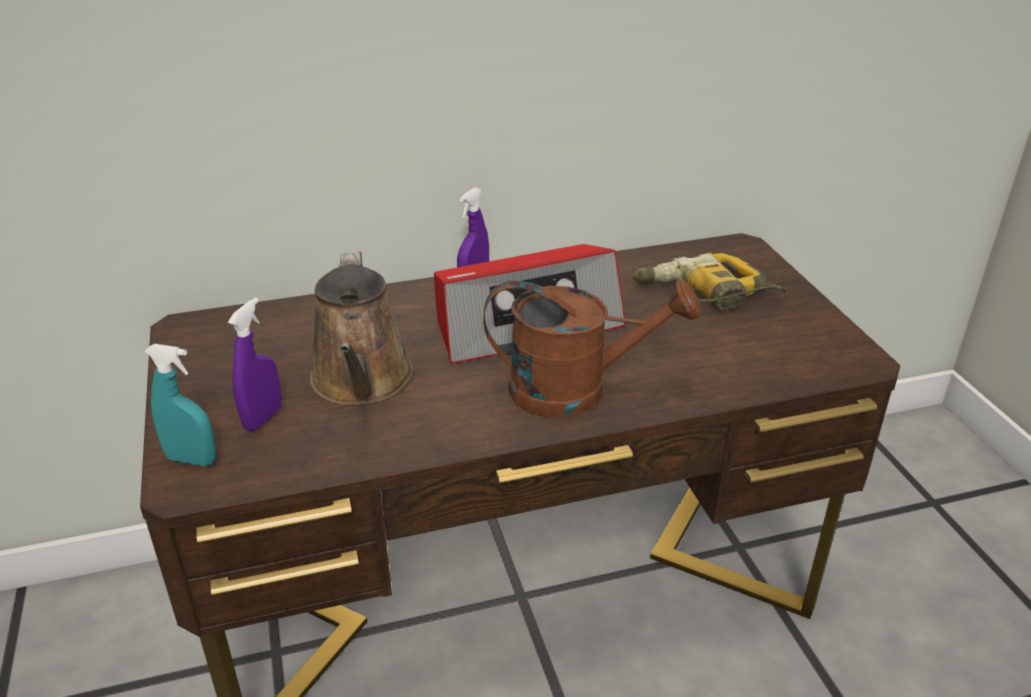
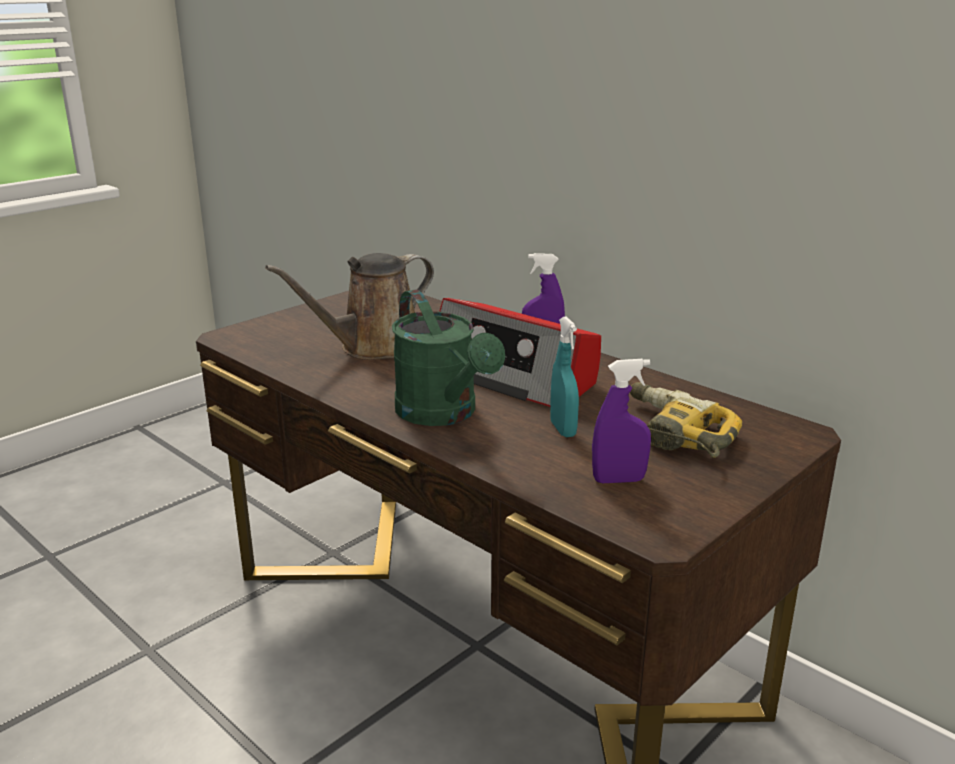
camera: 60 degrees right, 10 degrees down
turquoise spray bottle [145,344,216,466] -> turquoise spray bottle moved to [550,316,579,437]
purple spray bottle [228,298,282,431] -> purple spray bottle moved to [592,359,651,483]
brown watering can [483,280,701,418] -> green watering can [392,289,505,426]

